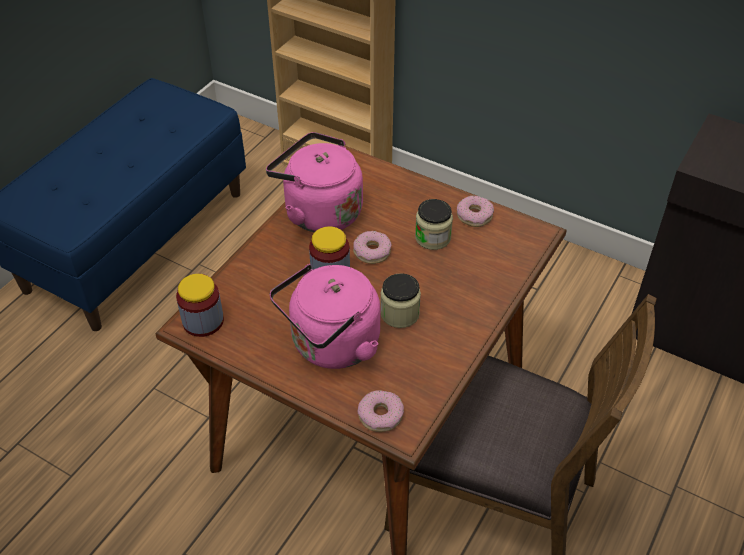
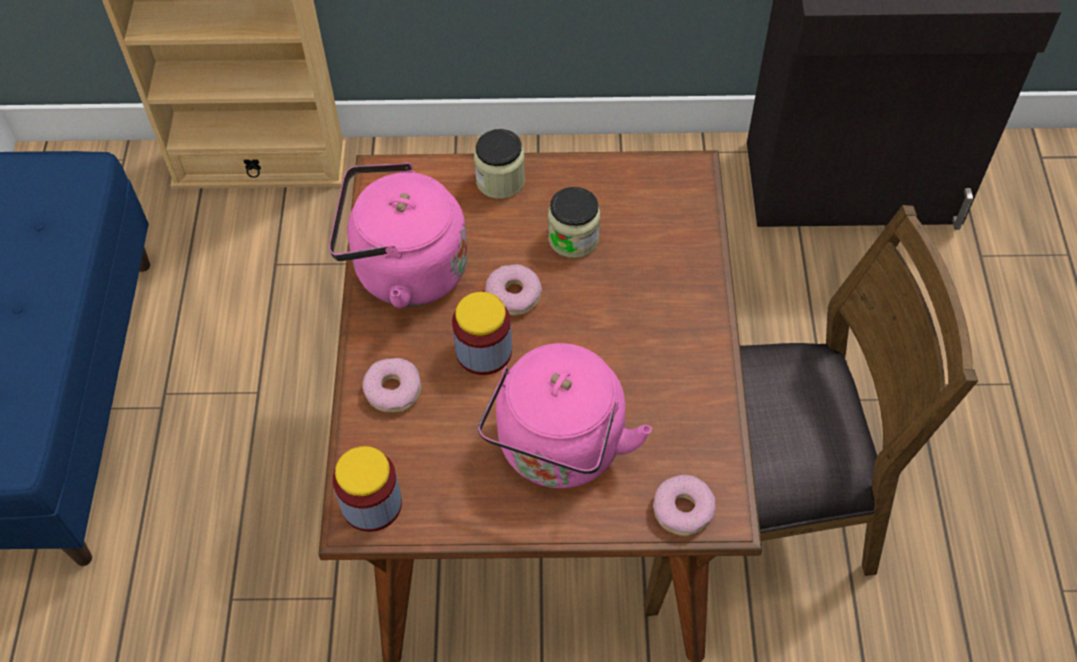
camera: 30 degrees left, 10 degrees up
jar [380,273,421,328] -> jar moved to [474,129,525,199]
donut [457,195,494,227] -> donut moved to [362,358,421,413]

